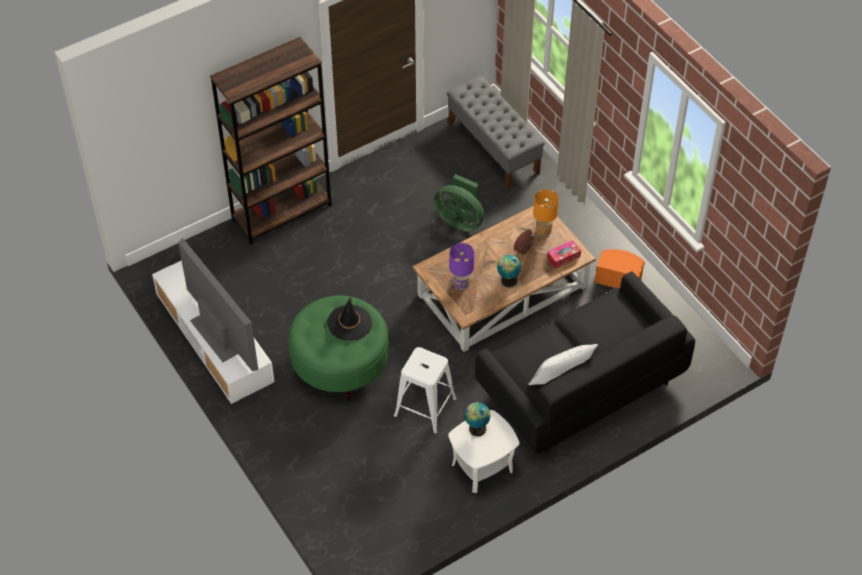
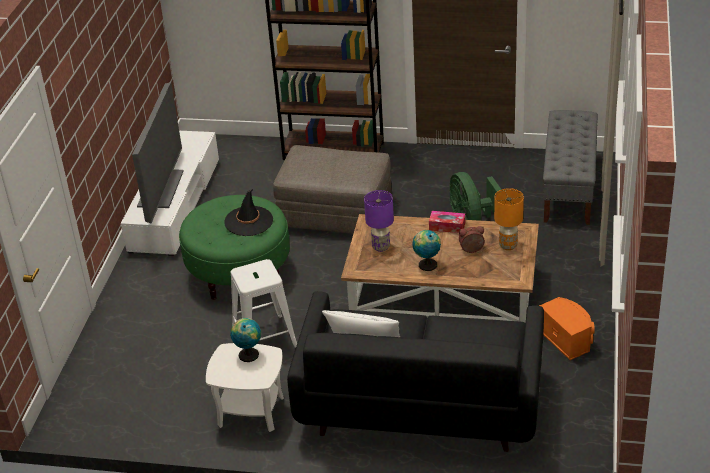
camera: 45 degrees right, 15 degrees down
tissue box [547,240,581,268] -> tissue box moved to [429,211,465,233]
none -> grey ottoman [273,145,391,234]

